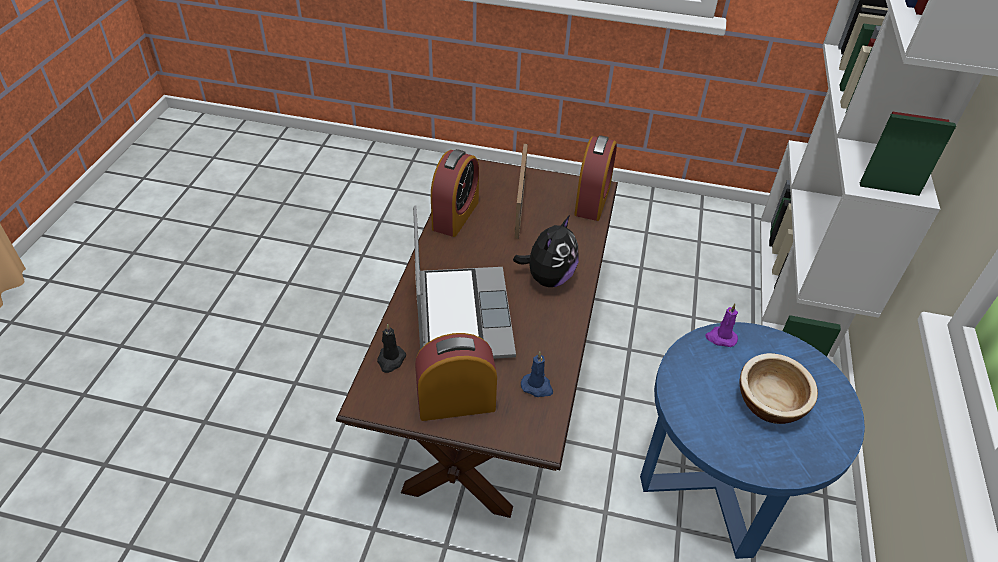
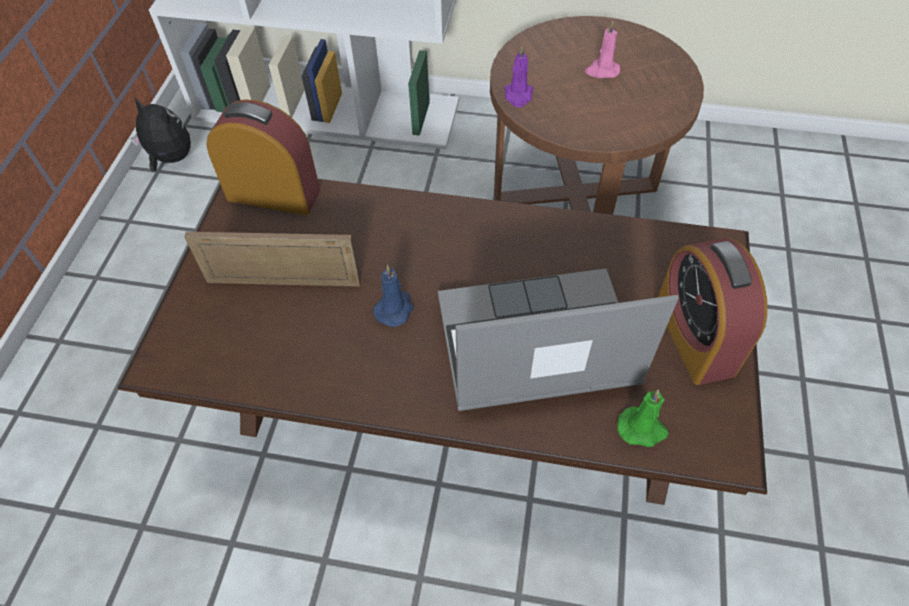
camera: 90 degrees left, 10 degrees up
black candle [377,324,406,373] -> green candle [617,389,669,447]
alarm clock [431,149,479,237] -> none
plush toy [513,215,579,287] -> plush toy moved to [130,97,191,172]
blue candle [521,352,553,397] -> blue candle moved to [373,265,414,327]
blue side table [640,322,865,559] -> brown side table [490,16,704,215]
bowl [740,353,818,424] -> pink candle [585,21,620,78]

